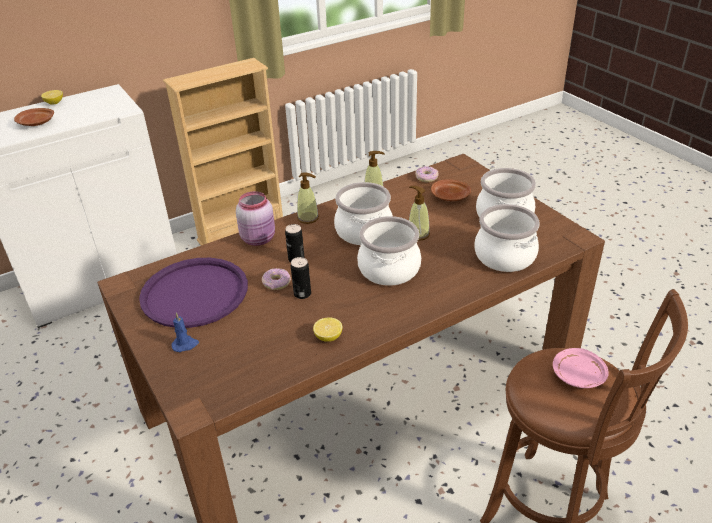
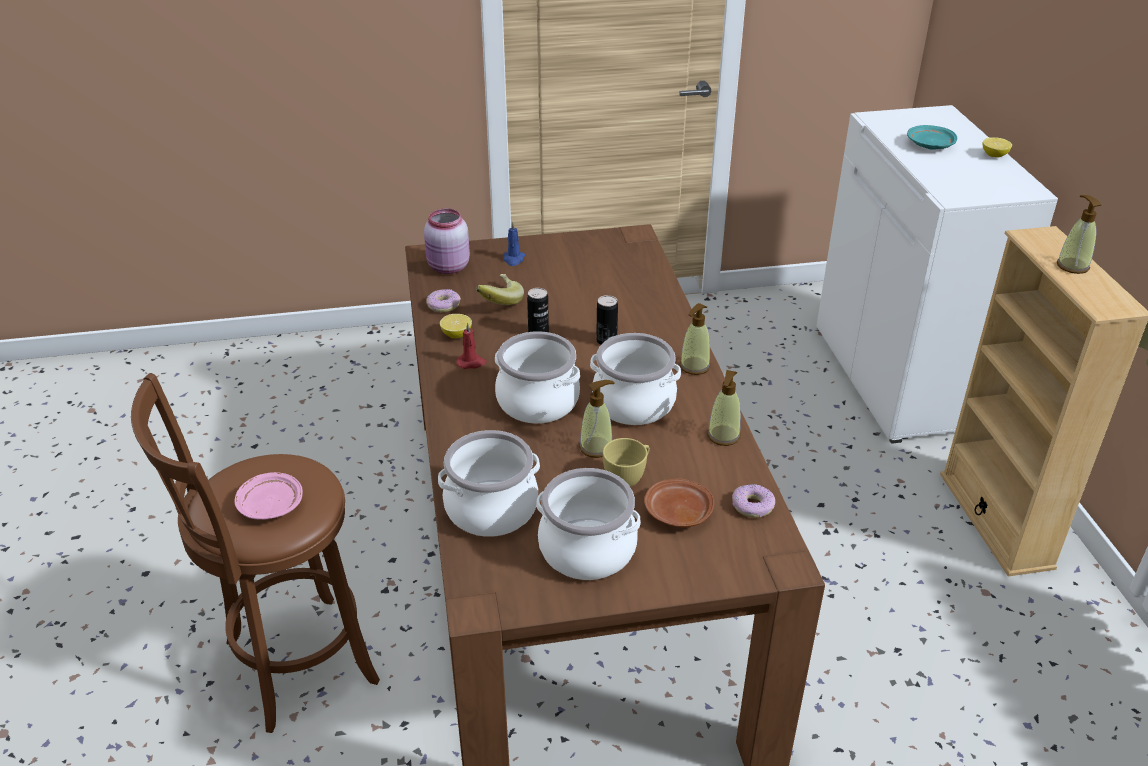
camera: 110 degrees right, 0 degrees up
brown plate [14,108,54,126] -> turquoise plate [907,125,957,149]
purple tray [139,258,248,328] -> none
pink jar [236,191,275,246] -> pink jar moved to [424,209,470,274]
donut [262,268,291,290] -> donut moved to [426,289,461,312]
none -> red candle [456,322,487,369]
none -> banana [476,274,524,305]
none -> yellow cup [603,438,650,487]
none -> soap dispenser [1057,195,1102,274]

